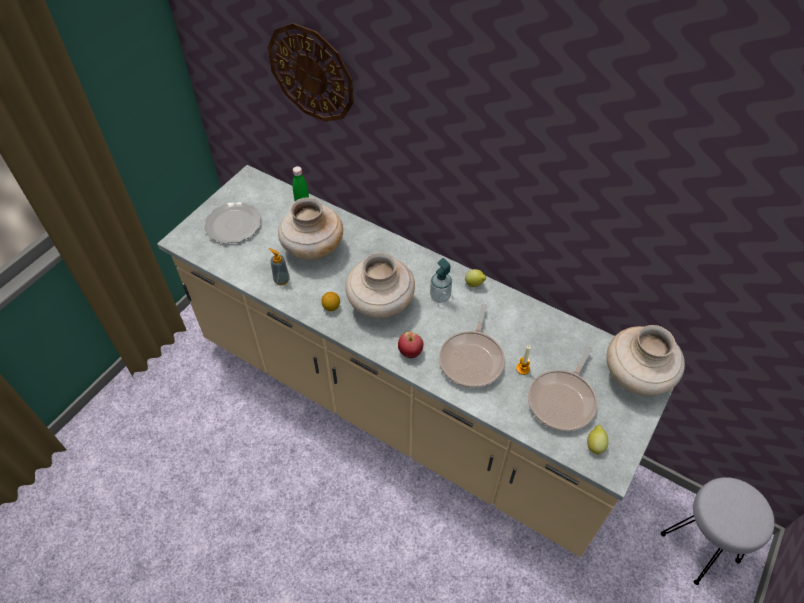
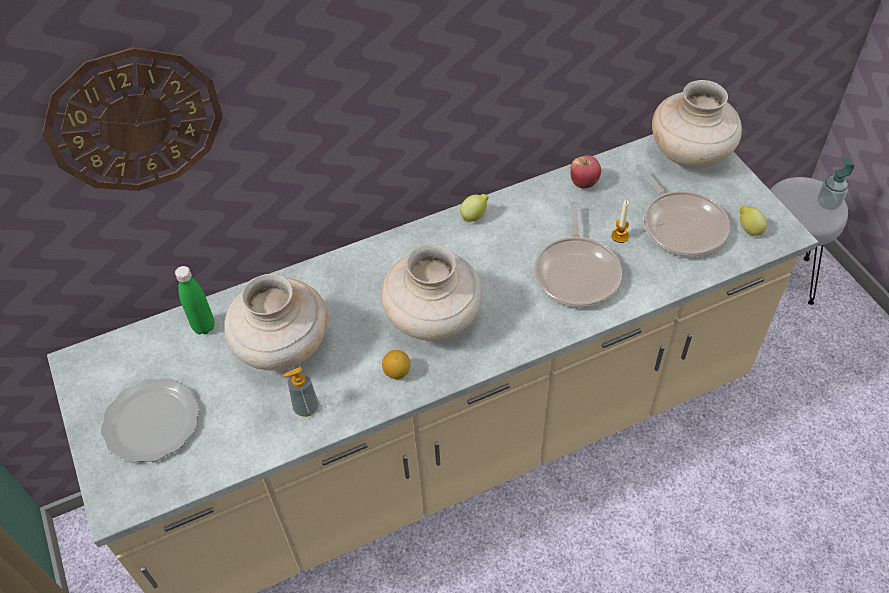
camera: 55 degrees left, 0 degrees up
apple [398,331,424,358] -> apple moved to [570,155,601,188]
soap dispenser [430,258,452,303] -> soap dispenser moved to [818,158,854,210]
frying pan [439,303,505,388] -> frying pan turned 45 degrees clockwise [534,201,622,308]

